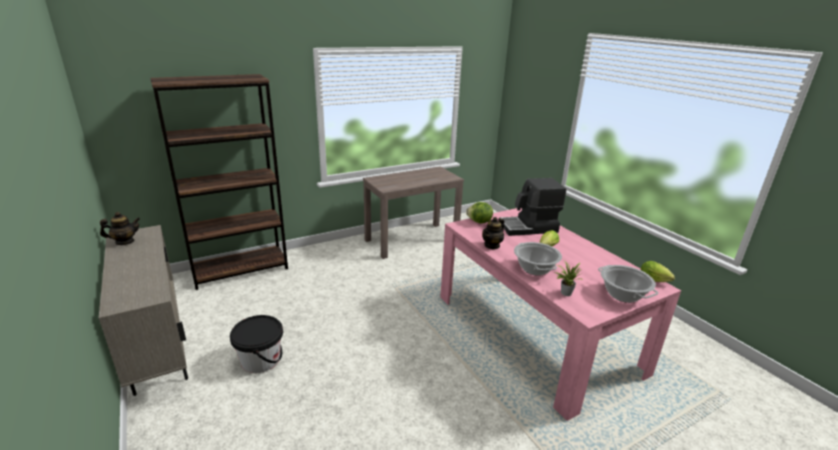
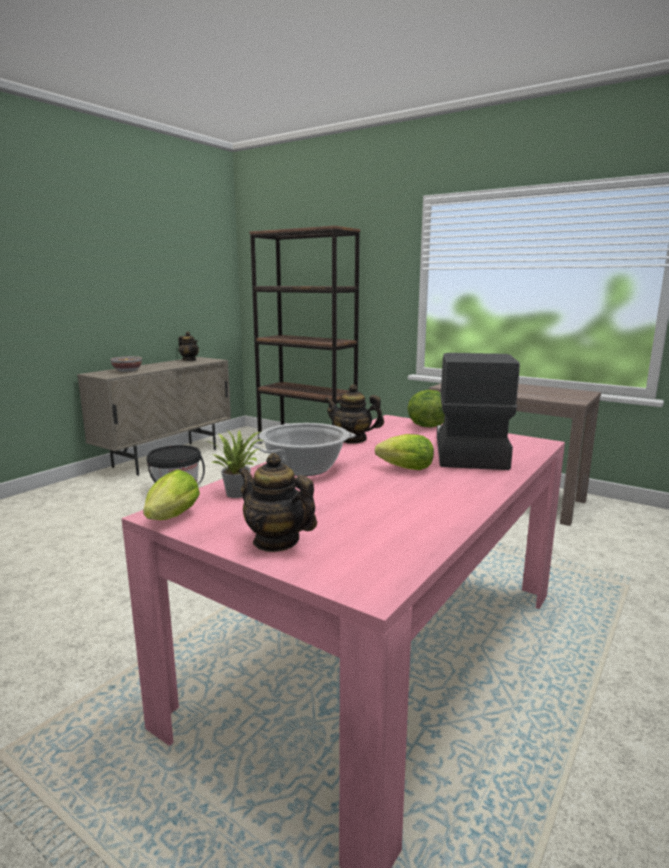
camera: 65 degrees right, 10 degrees down
coffee machine [499,178,567,236] -> coffee machine turned 45 degrees clockwise [437,353,520,470]
cooking pot [598,265,658,303] -> teapot [238,453,317,552]
lettuce [640,261,675,282] -> lettuce moved to [143,469,200,520]
none -> bowl [110,356,142,372]

